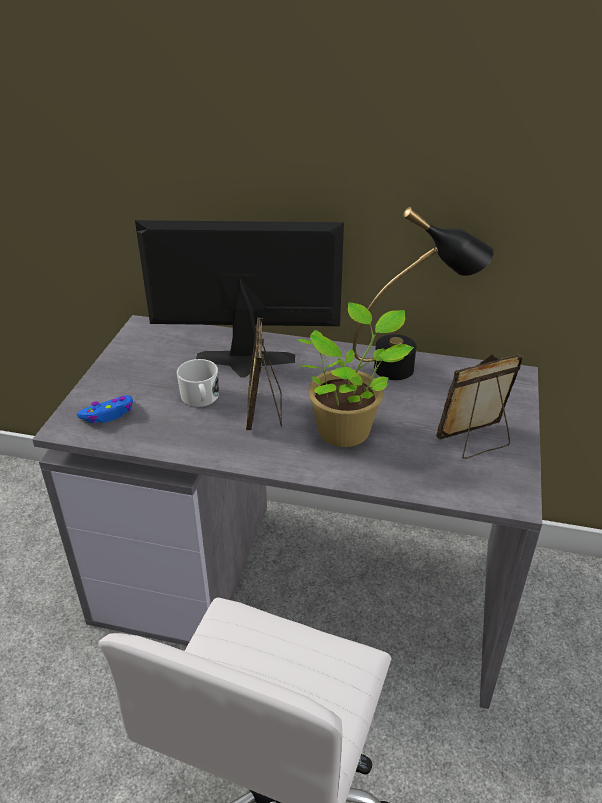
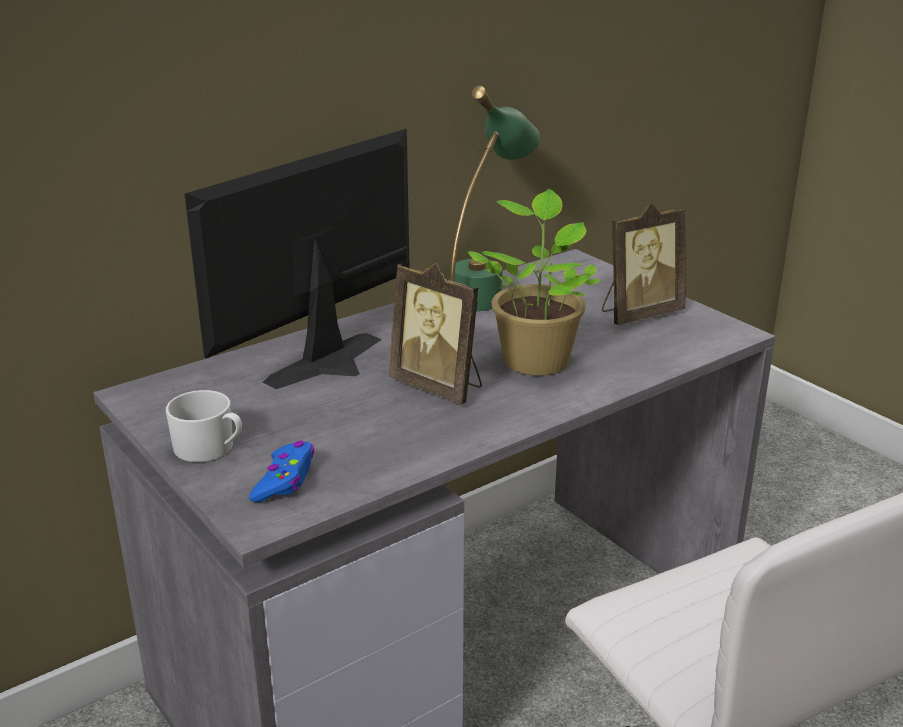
camera: 50 degrees left, 10 degrees down
white mug [177,359,219,407] -> white mug moved to [166,390,242,462]
black table lamp [353,207,494,380] -> green table lamp [450,86,540,311]
picture frame [436,354,523,459] -> picture frame turned 135 degrees counterclockwise [602,203,686,325]

